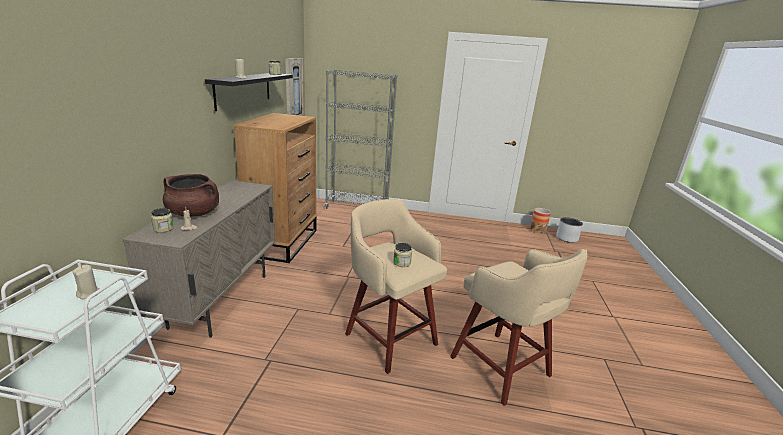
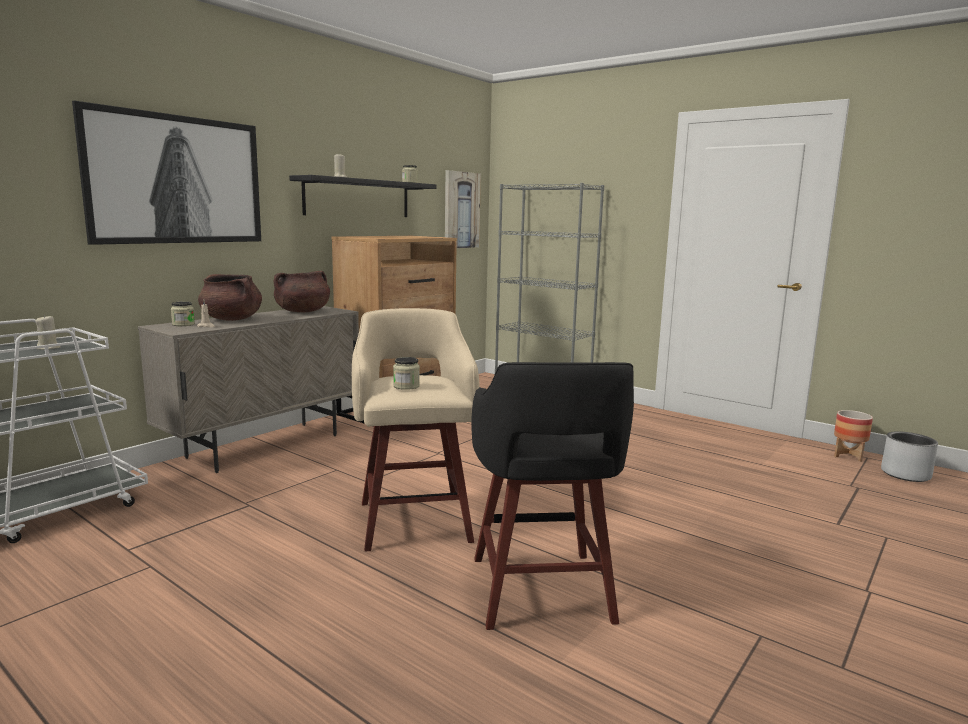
camera: 30 degrees right, 10 degrees down
beige stool [450,249,588,406] -> black stool [471,362,634,630]
none -> picture [72,101,261,245]
none -> brown cooking pot [274,271,330,312]

